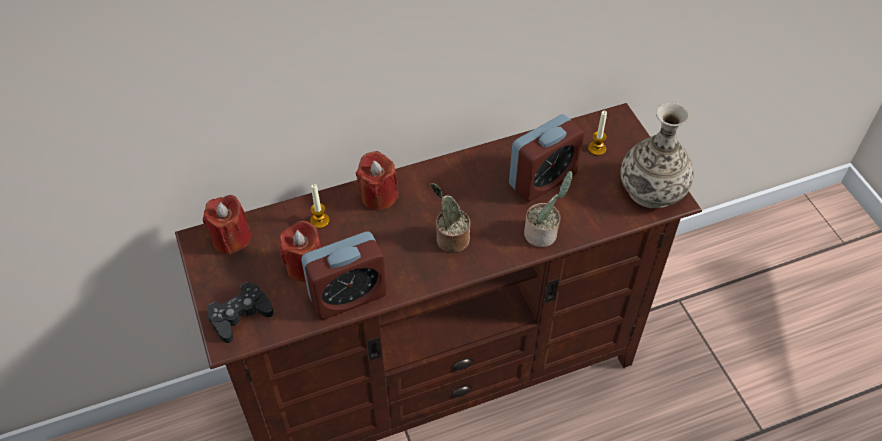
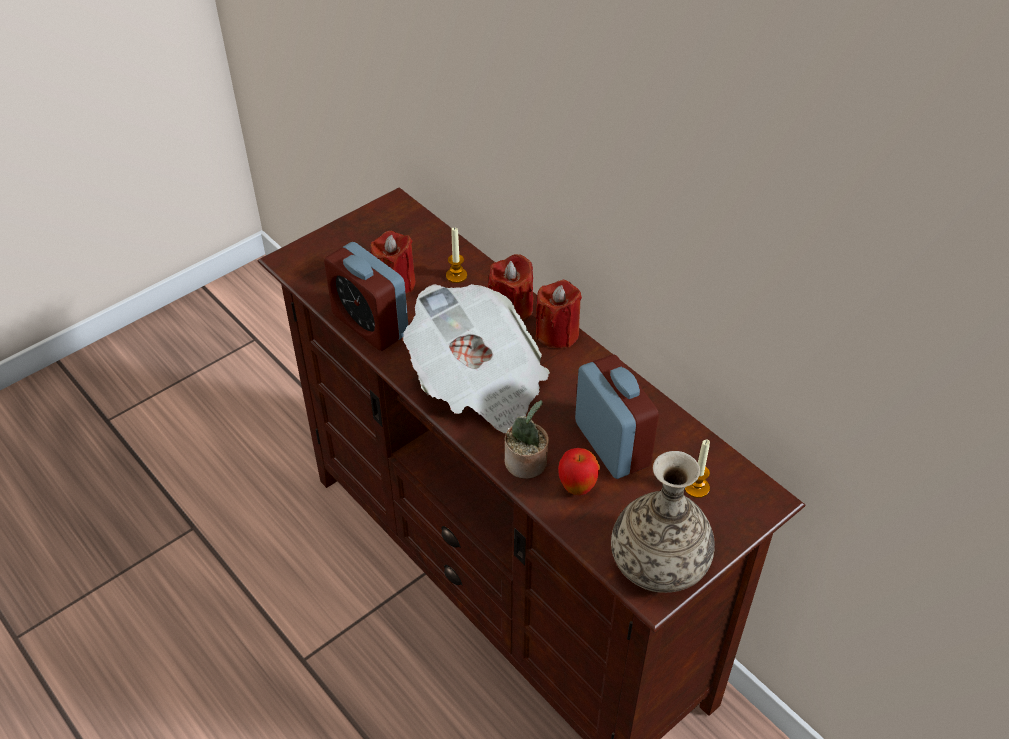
camera: 70 degrees right, 5 degrees down
red candle [203,195,252,255] -> red candle moved to [535,280,582,348]
black game controller [208,282,273,343] -> none
potted plant [430,183,470,253] -> newspaper [403,284,550,434]
alarm clock [509,114,584,202] -> alarm clock turned 150 degrees counterclockwise [575,354,659,479]
none -> apple [558,448,600,495]

